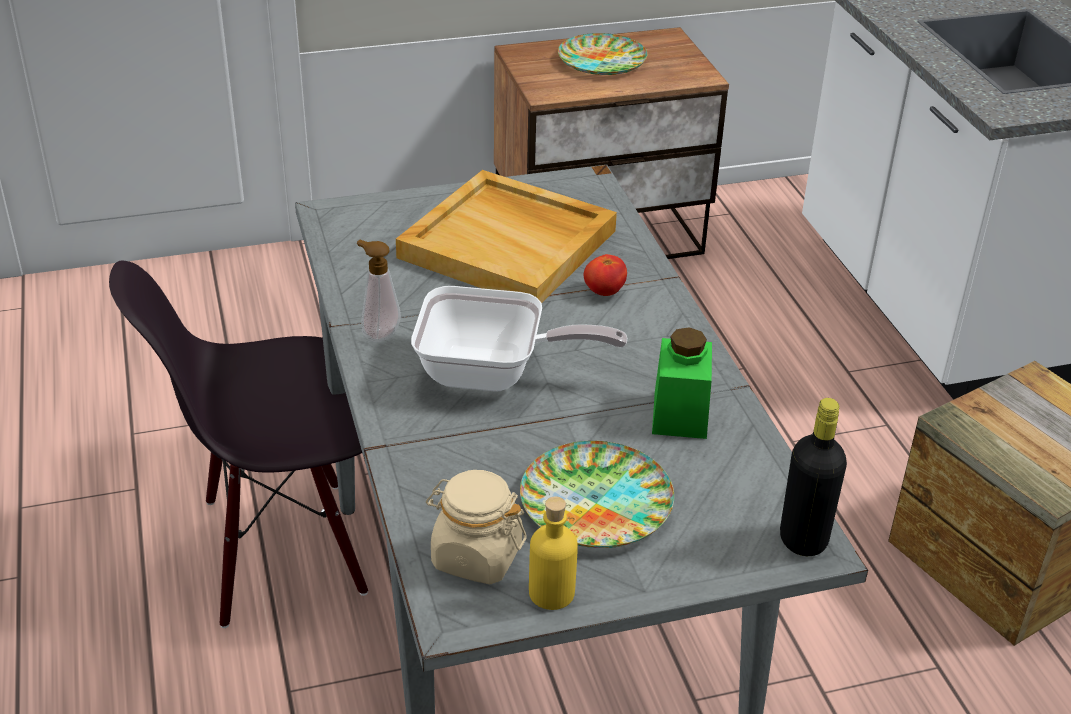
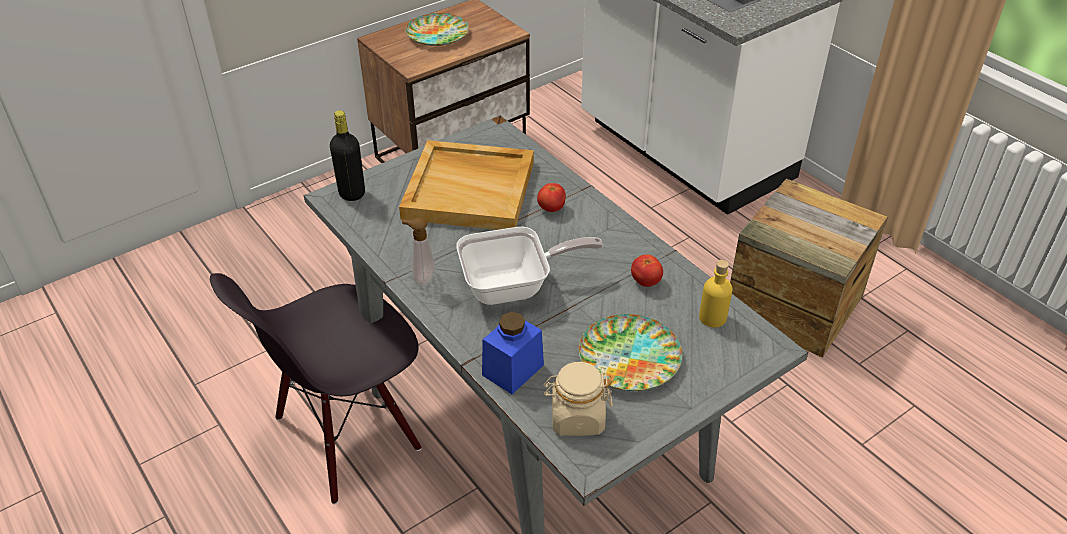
camera: 20 degrees left, 5 degrees up
yellow bottle [529,496,578,610] -> yellow bottle moved to [699,260,733,328]
green jar [652,327,712,439] -> tomato [631,255,663,287]
black bottle [780,398,847,556] -> black bottle moved to [330,110,365,201]
none -> blue jar [482,312,544,394]

